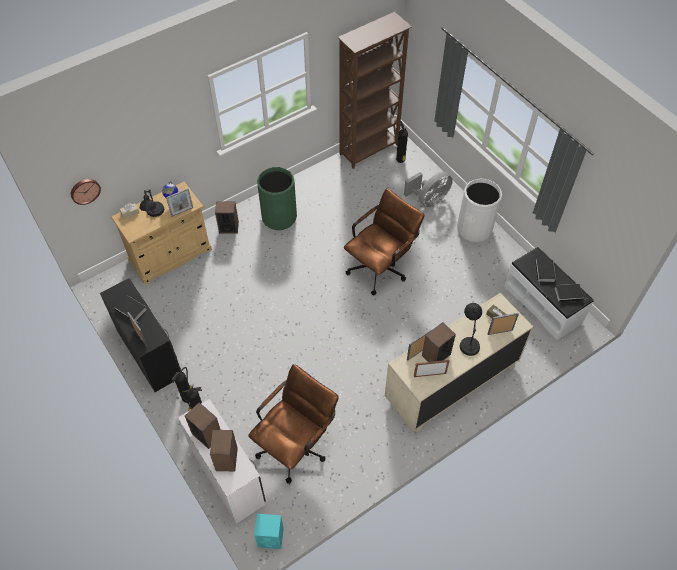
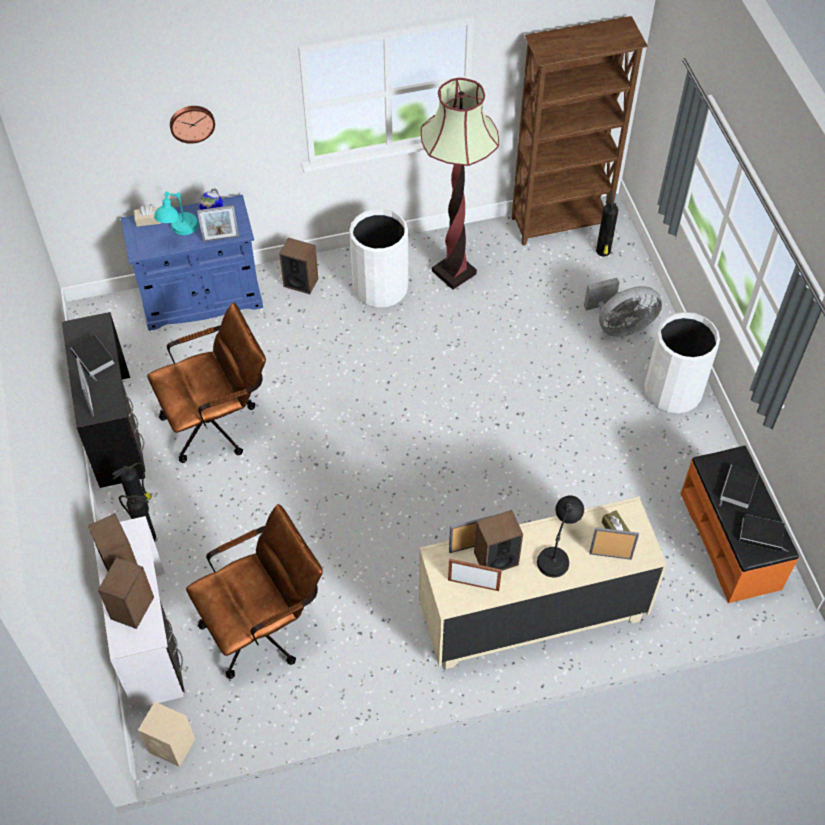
camera: 20 degrees right, 0 degrees up
wall clock [71,179,101,205] -> wall clock moved to [170,106,215,144]
beige cabinet [111,182,212,284] -> blue cabinet [121,195,263,331]
black table lamp [140,190,164,217] -> turquoise table lamp [154,191,199,235]
turquoise speaker [254,514,284,549] -> beige speaker [138,702,195,767]
green trash can [257,167,297,230] -> white trash can [349,209,408,308]
brown office chair [344,188,425,295] -> brown office chair moved to [147,303,266,463]
white bench [504,247,594,340] -> orange bench [681,445,799,603]
none -> floor lamp [421,78,499,290]

